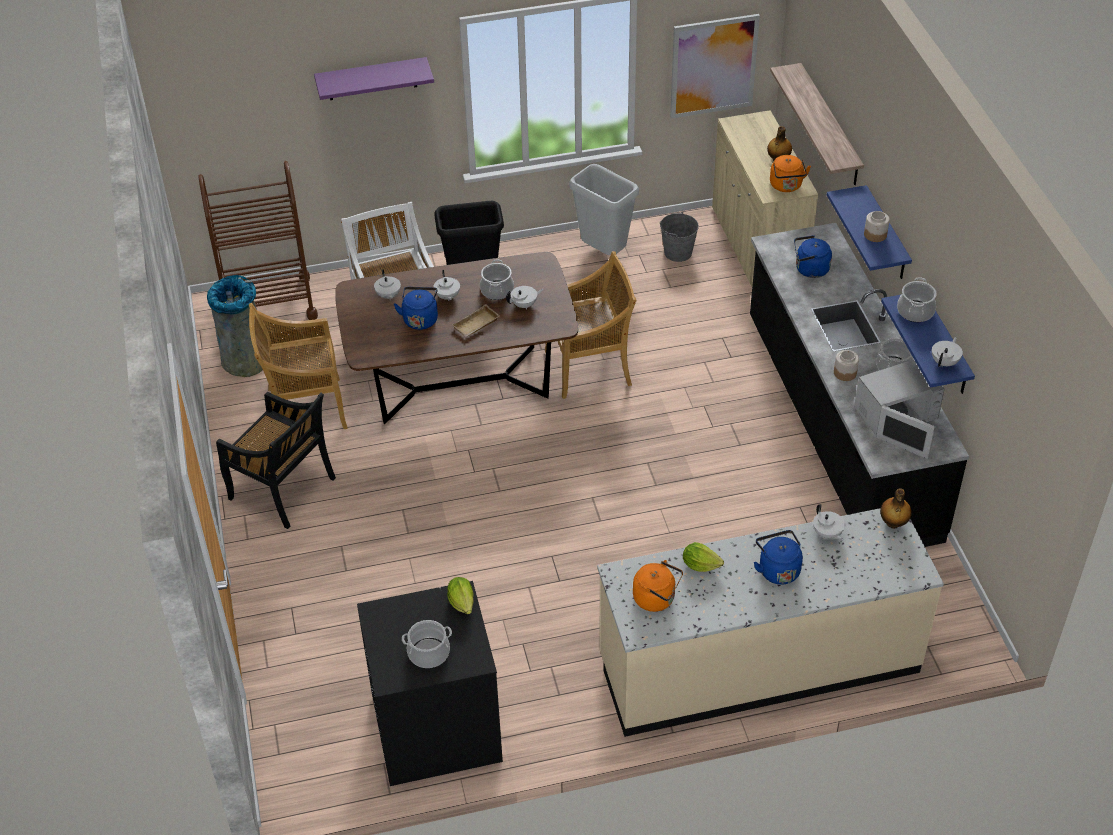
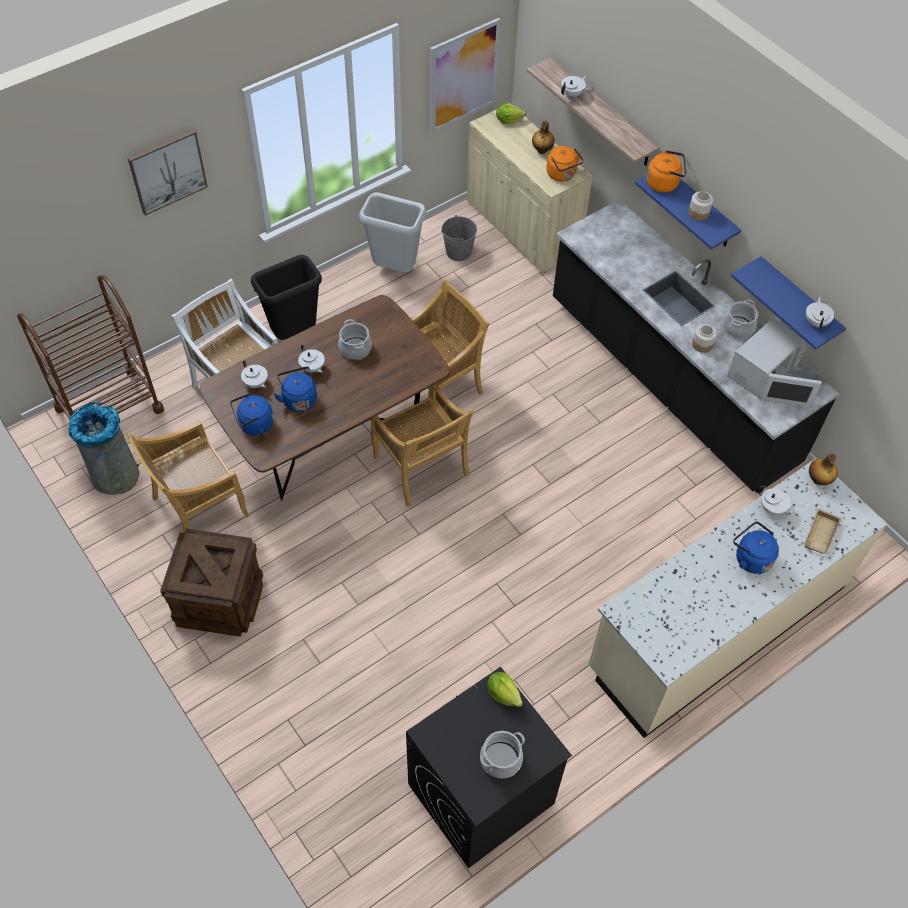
camera: 25 degrees left, 10 degrees up
black chair [216,392,336,529] -> crate [160,529,263,637]
purple shelf [314,57,434,100] -> picture [128,129,208,216]
beige tray [452,304,500,337] -> beige tray moved to [804,509,842,555]
white teapot [506,286,544,310] -> white teapot moved to [561,75,587,98]
orange kettle [633,560,683,612] -> orange kettle moved to [646,150,686,193]
lettuce [683,542,724,572] -> lettuce moved to [496,104,526,124]
blue kettle [794,235,832,278] -> blue kettle moved to [230,393,274,436]
cooking pot [897,277,937,322] -> none
none -> beige chair [371,384,474,507]

